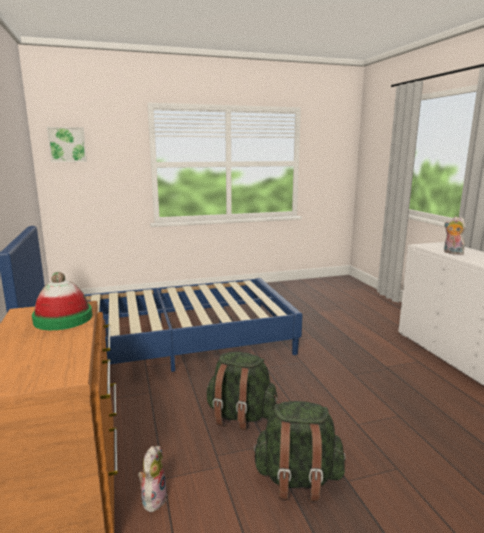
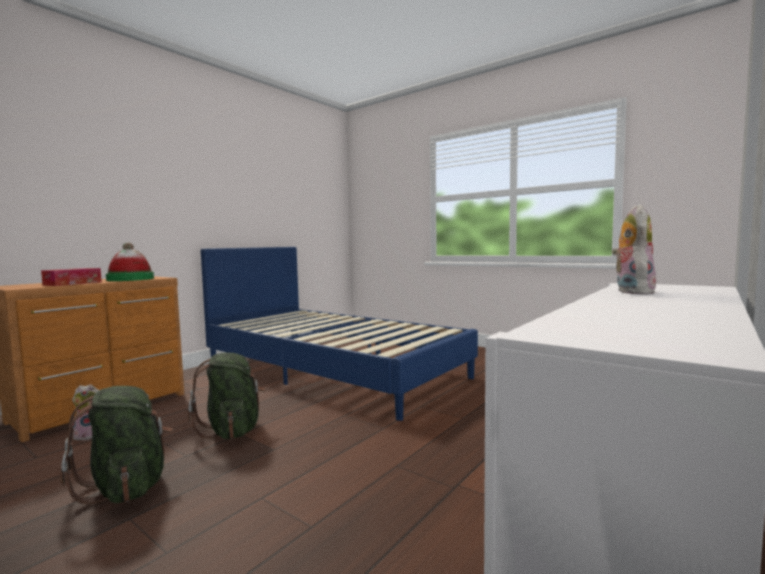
camera: 55 degrees right, 10 degrees down
picture [47,127,87,162] -> none
none -> tissue box [41,268,102,286]

